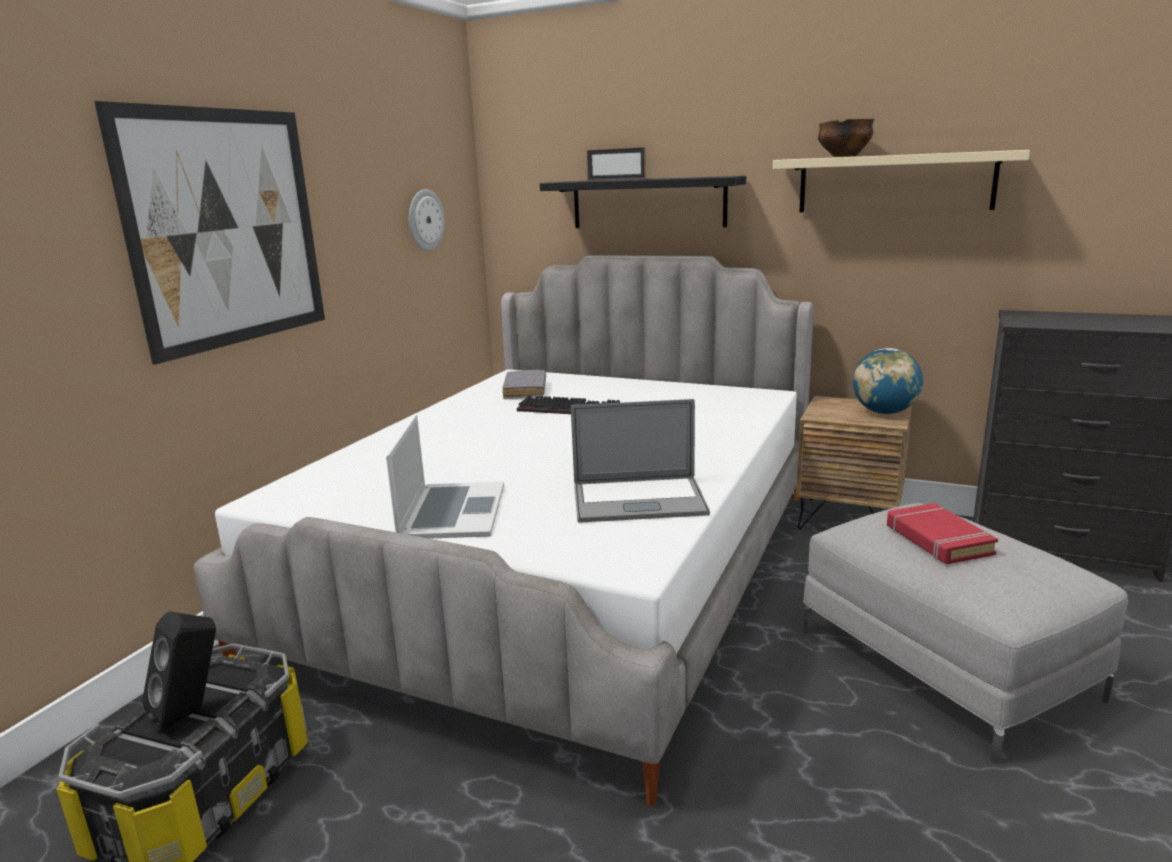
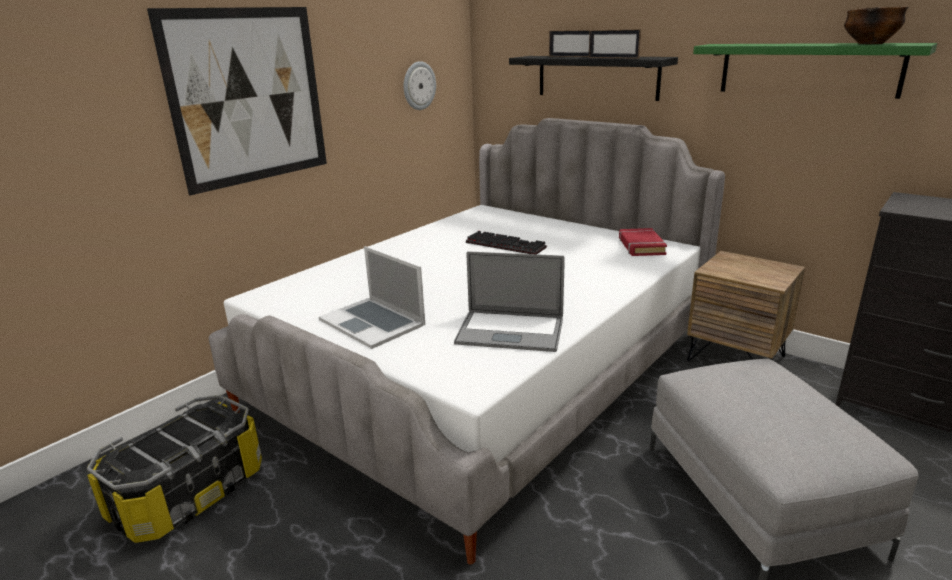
camera: 15 degrees right, 5 degrees up
black speaker [142,612,216,730] -> none
laptop [386,415,504,539] -> laptop turned 120 degrees clockwise [319,246,425,349]
grey book [502,370,546,399] -> none
beige shelf [773,150,1030,212] -> green shelf [693,43,937,99]
bowl [818,118,875,157] -> bowl moved to [844,6,908,44]
globe [853,348,923,414] -> none
red book [887,503,998,564] -> red book moved to [619,228,667,256]
none -> picture frame [589,29,641,59]

